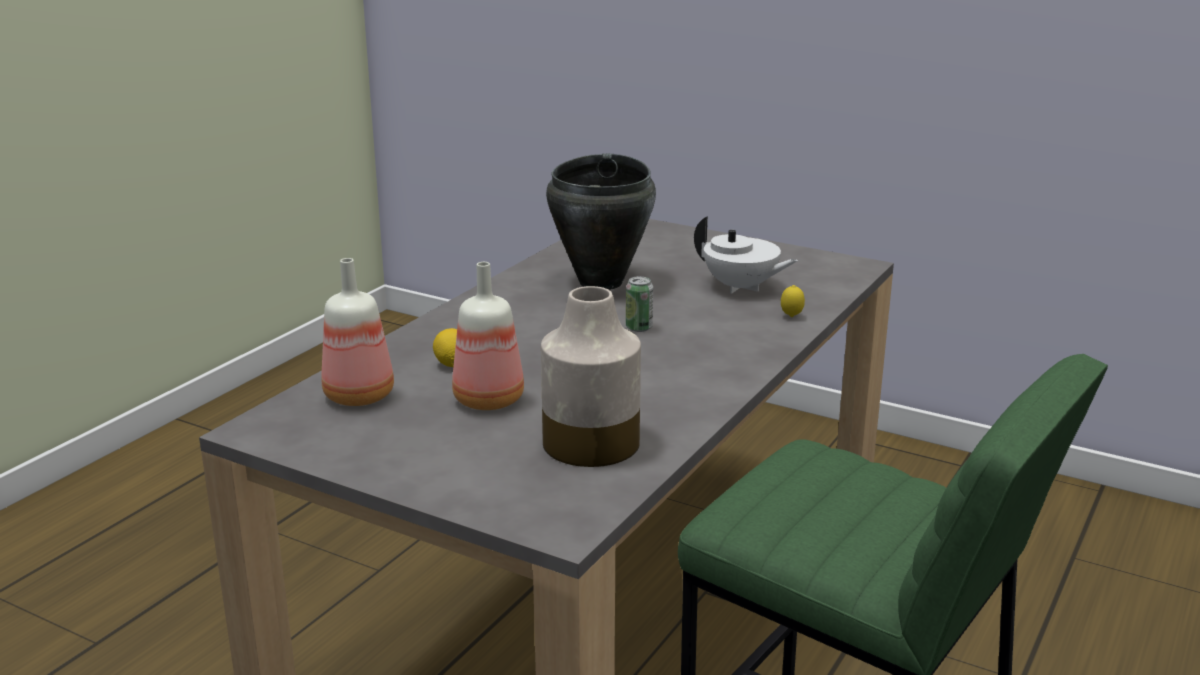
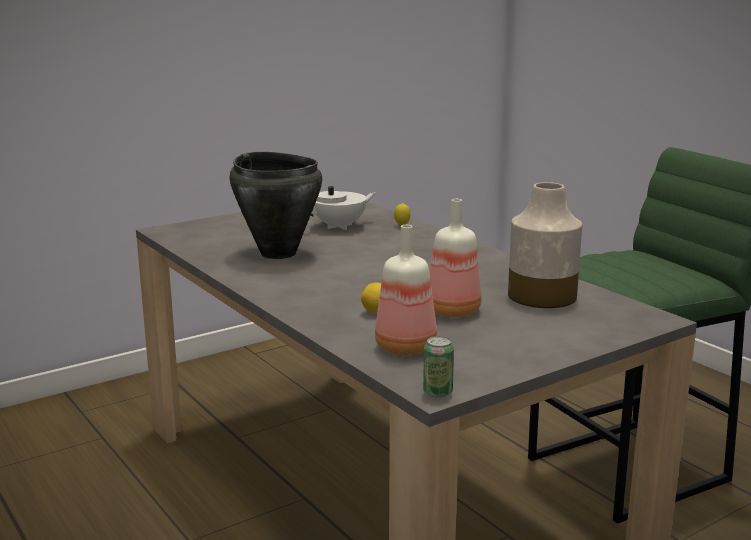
camera: 65 degrees left, 5 degrees down
can [626,276,653,332] -> can moved to [423,336,454,397]

